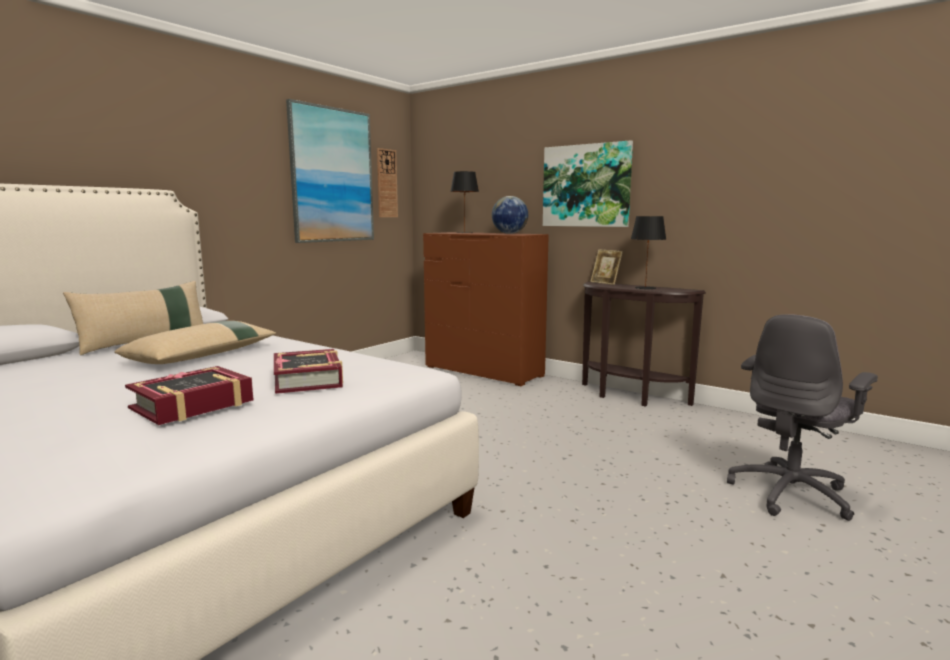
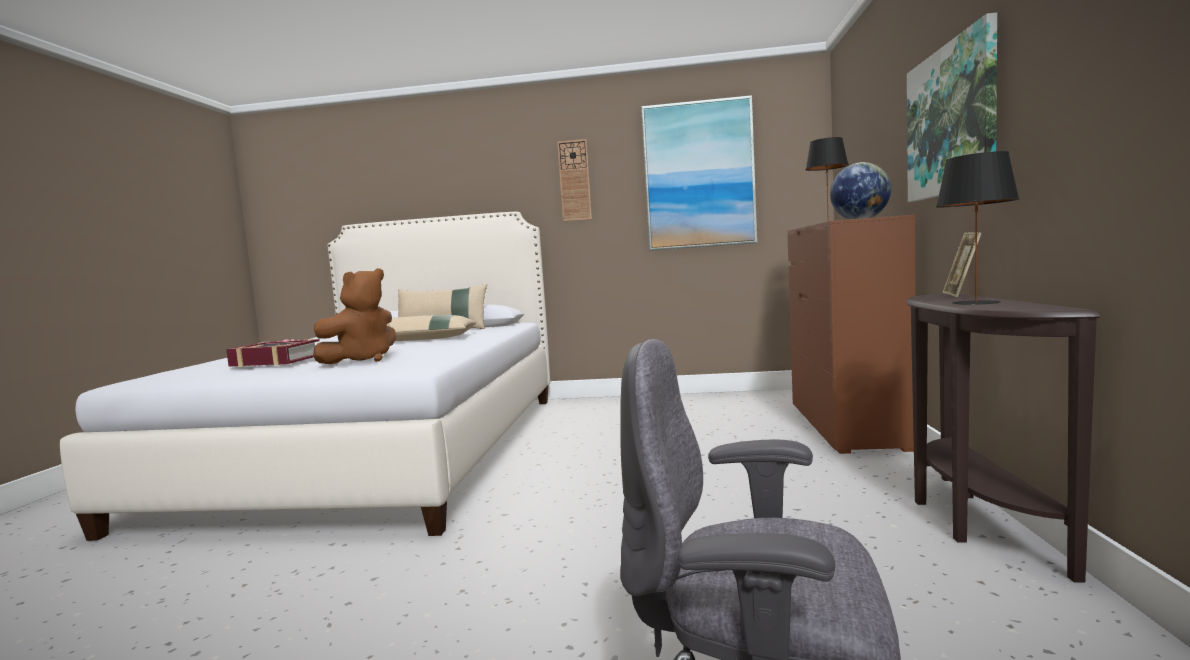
camera: 60 degrees right, 5 degrees down
book [274,349,343,394] -> brown plush toy [313,268,396,364]
wall clock [377,148,398,217] -> wall clock moved to [557,139,592,222]

